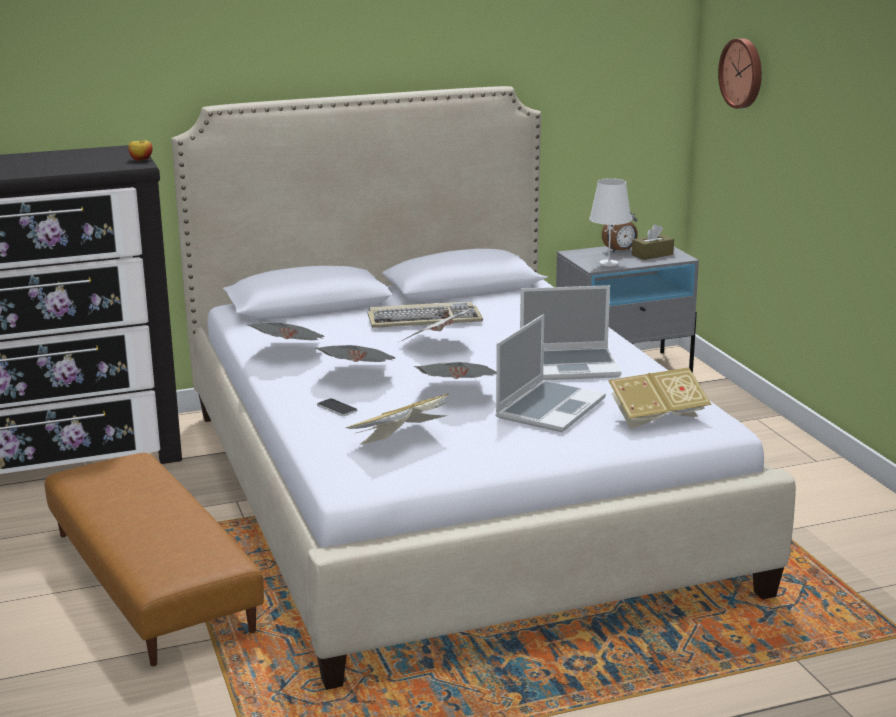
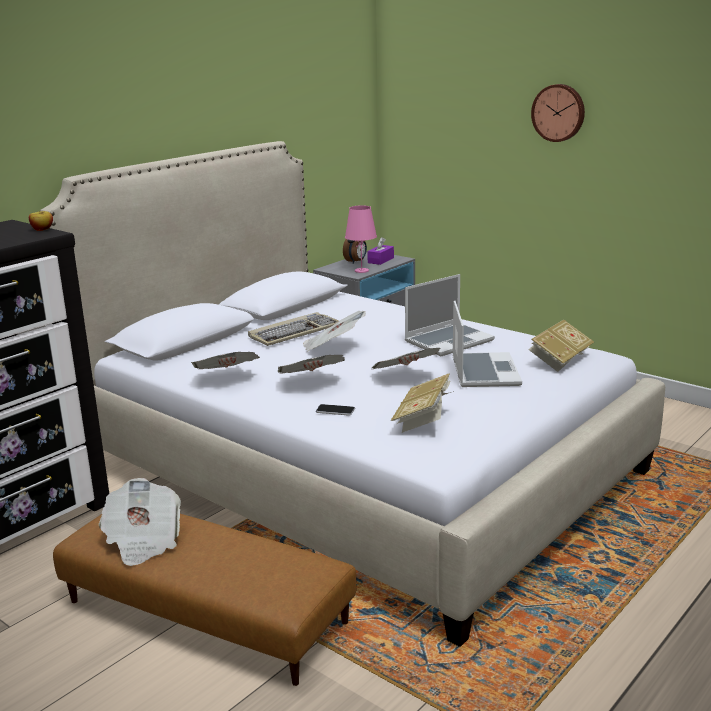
camera: 30 degrees left, 0 degrees up
white table lamp [589,178,632,266] -> pink table lamp [345,205,377,273]
brown tissue box [632,224,674,260] -> purple tissue box [367,237,394,265]
wall clock [718,38,762,109] -> wall clock moved to [531,84,585,142]
none -> newspaper [99,478,181,566]

